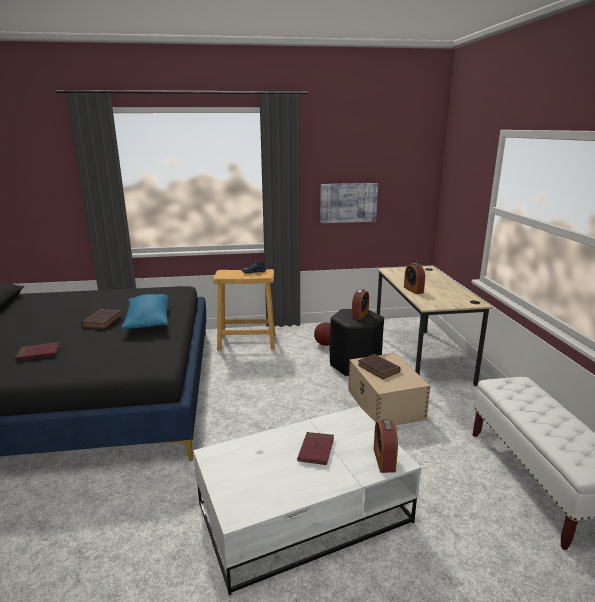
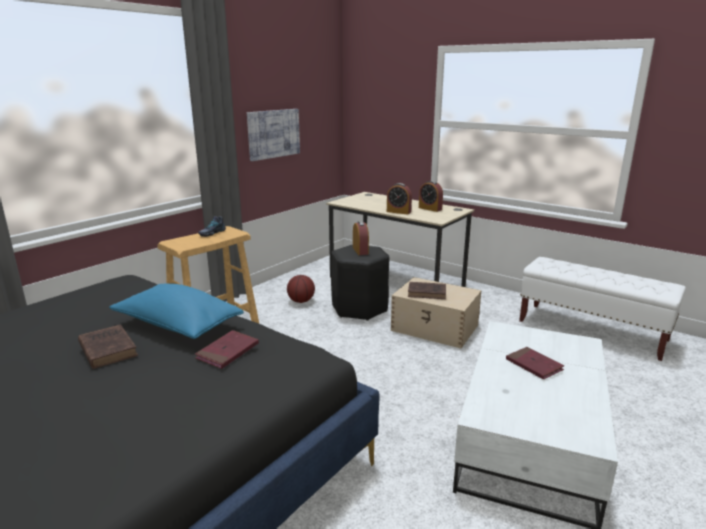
camera: 45 degrees left, 0 degrees up
red book [15,342,60,361] -> red book moved to [195,330,259,369]
alarm clock [374,419,398,473] -> alarm clock moved to [419,181,443,212]

